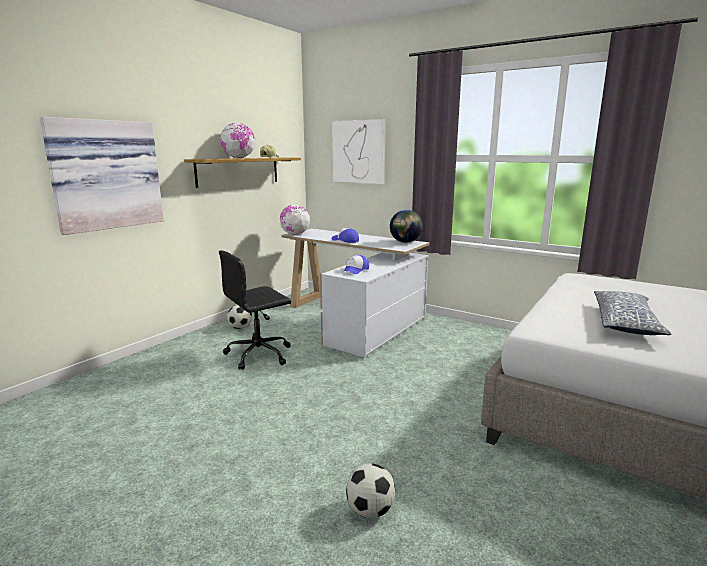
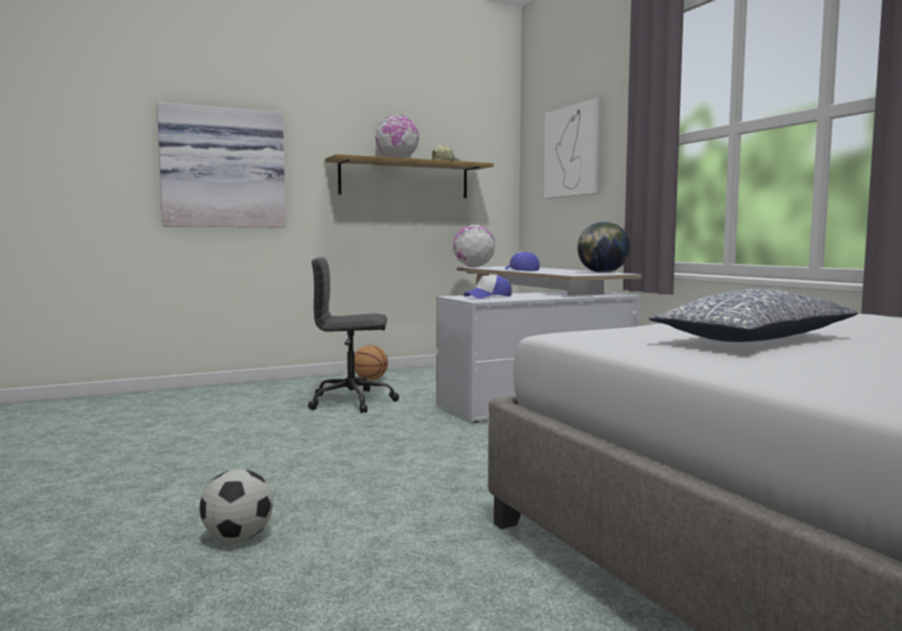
camera: 30 degrees right, 10 degrees down
football [227,305,252,329] -> basketball [355,345,388,380]

